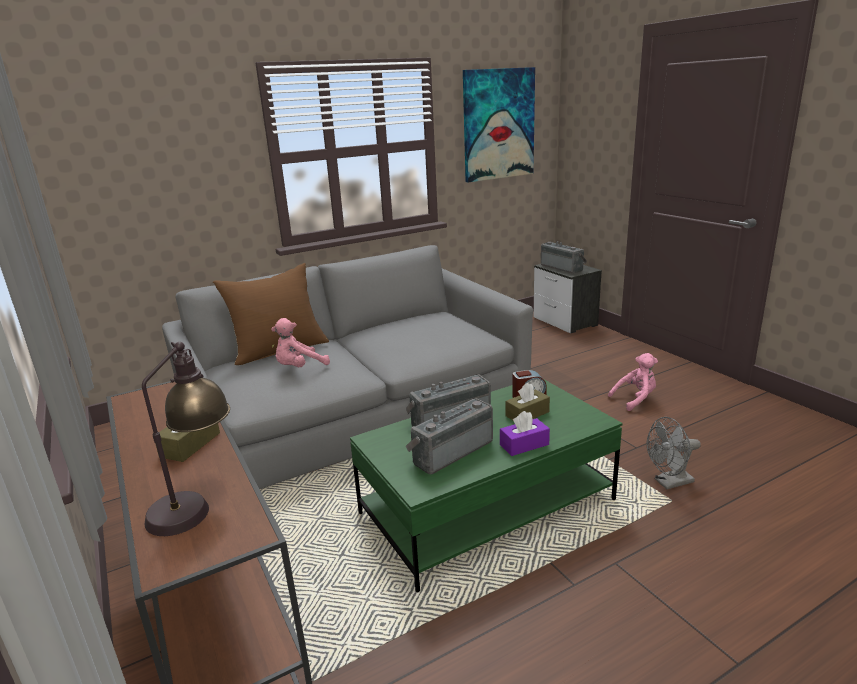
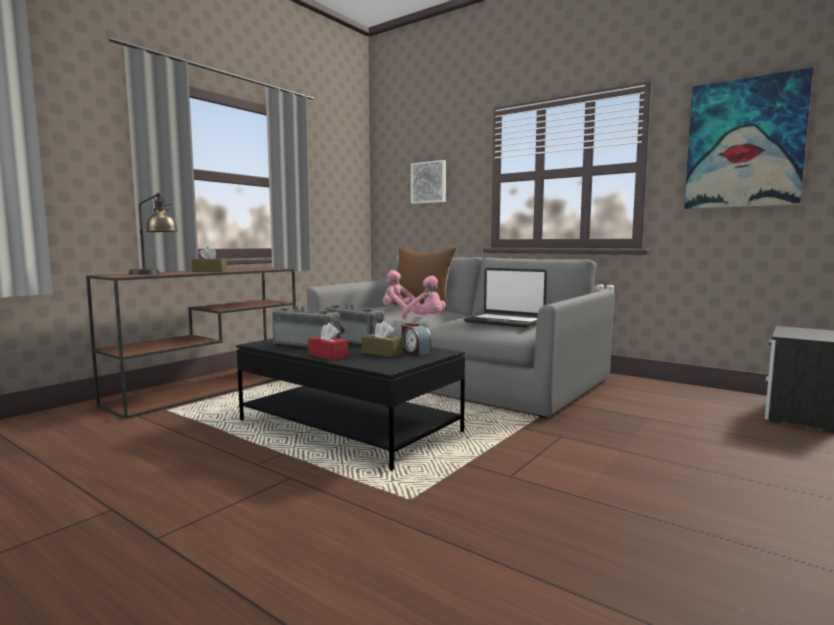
camera: 65 degrees right, 15 degrees down
green coffee table [350,379,623,593] -> black coffee table [236,339,465,471]
purple tissue box [500,411,550,456] -> red tissue box [308,323,348,360]
radio [541,241,587,274] -> none
pink plush toy [608,353,658,411] -> pink plush toy moved to [401,276,446,319]
grey fan [647,417,701,490] -> none
none -> picture [411,160,446,204]
none -> laptop [464,268,547,328]

